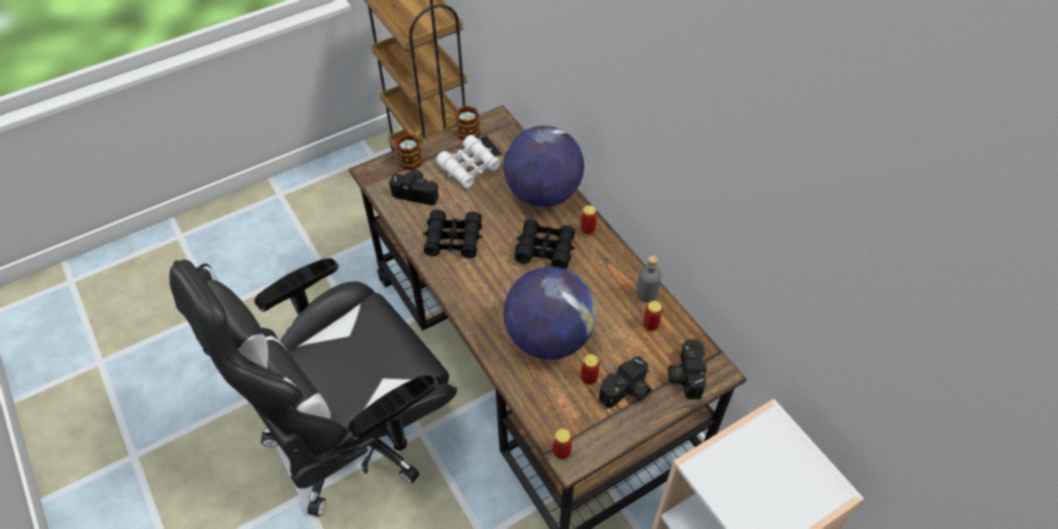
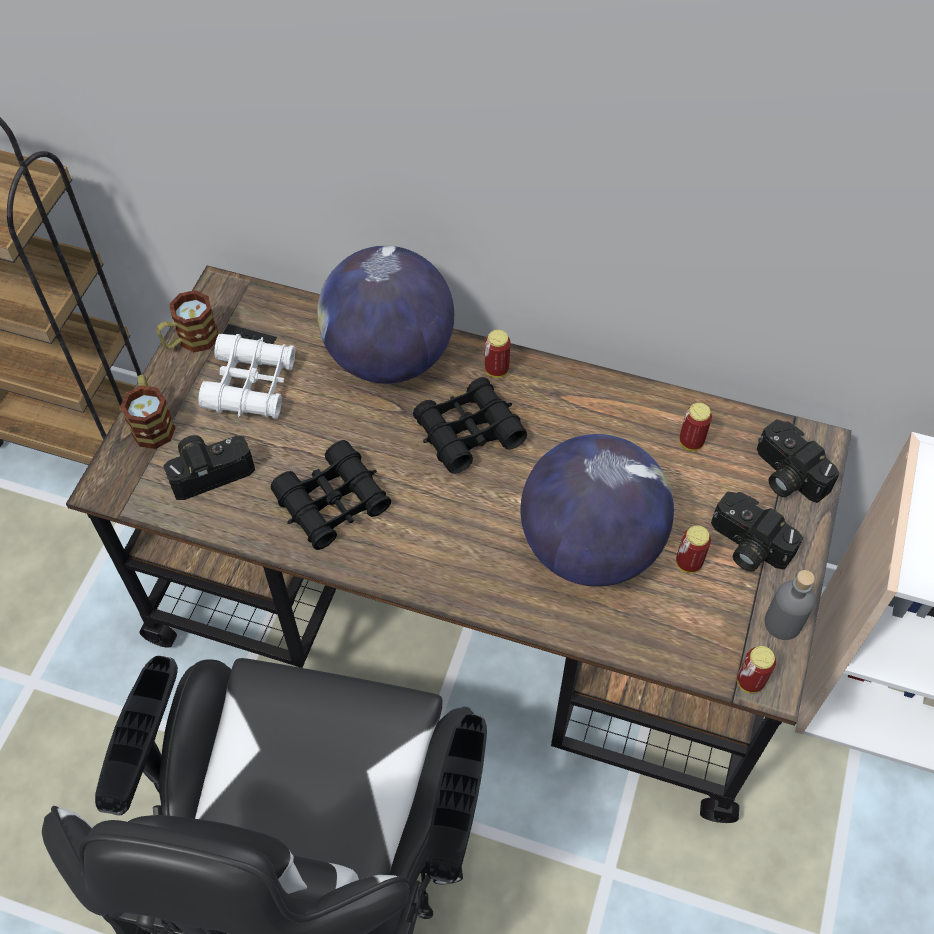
camera: 40 degrees left, 5 degrees up
camera [599,356,651,408] -> camera turned 120 degrees clockwise [711,491,803,571]
grey bottle [636,256,661,303] -> grey bottle moved to [764,570,815,640]

